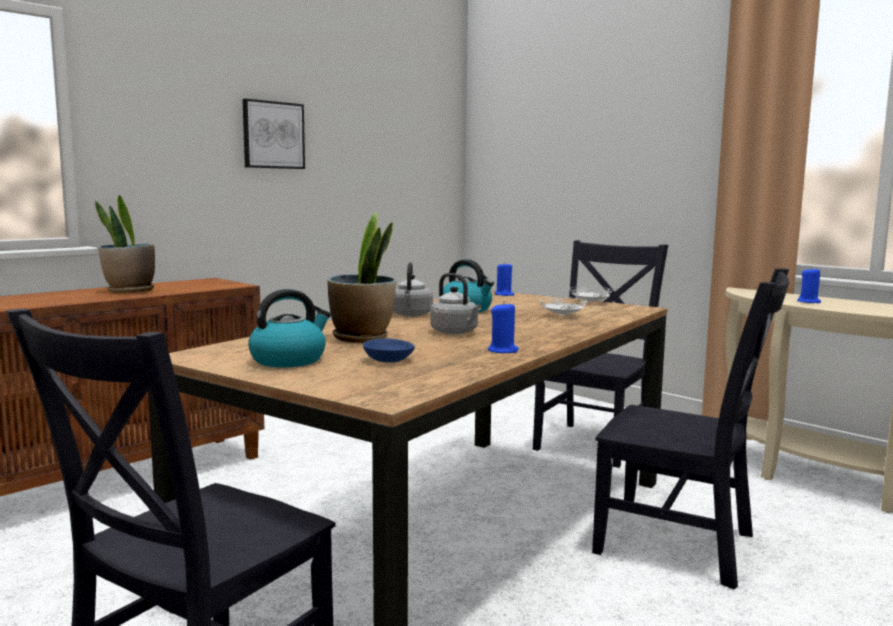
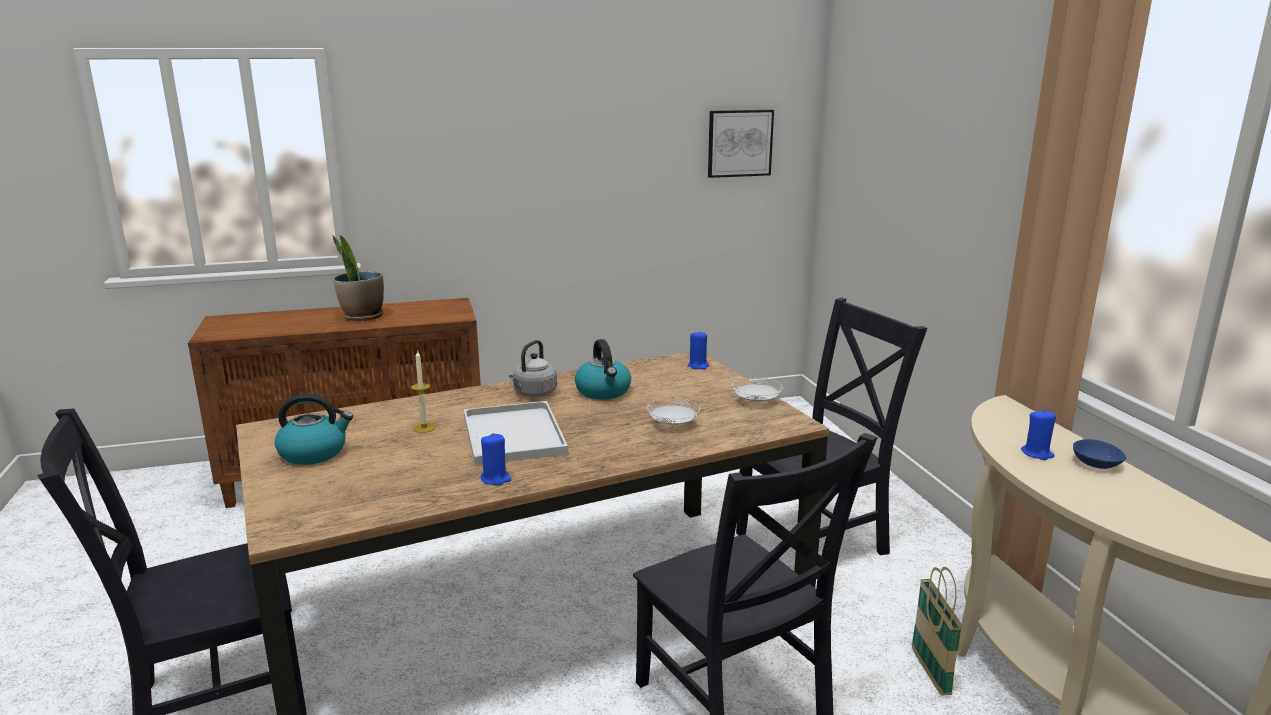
camera: 30 degrees right, 10 degrees up
picture [242,99,305,169] -> picture moved to [708,110,774,178]
potted plant [328,212,396,343] -> candle [411,350,436,433]
blue bowl [363,338,415,363] -> blue bowl moved to [1073,439,1126,469]
grey kettle [430,273,481,334] -> white tray [464,401,568,466]
none -> basket [911,567,963,696]

